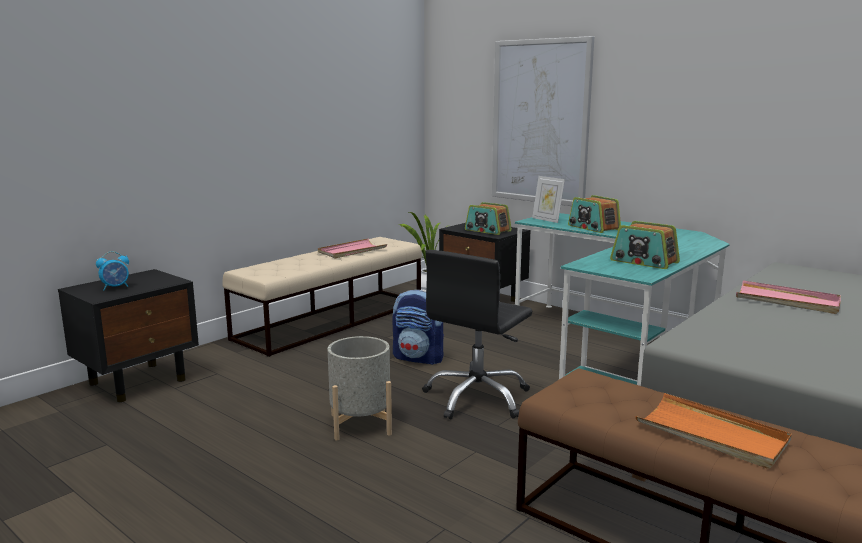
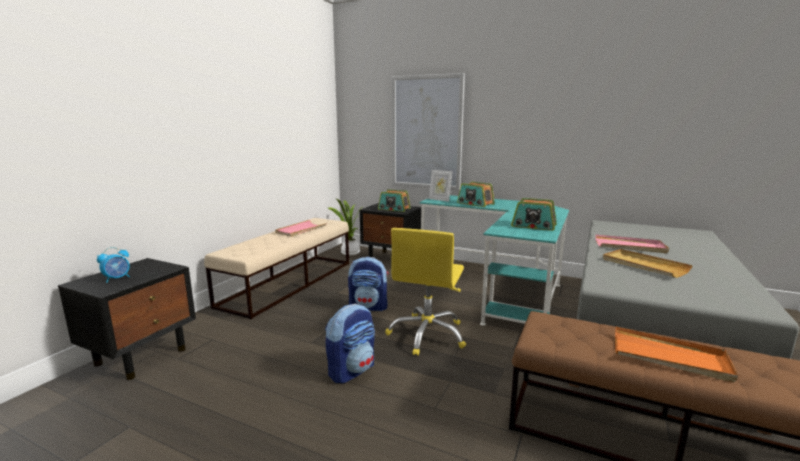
camera: 15 degrees left, 0 degrees up
grey planter [328,336,392,440] -> backpack [325,304,375,383]
black office chair [422,250,532,420] -> yellow office chair [385,228,466,356]
none -> beige tray [603,249,693,278]

